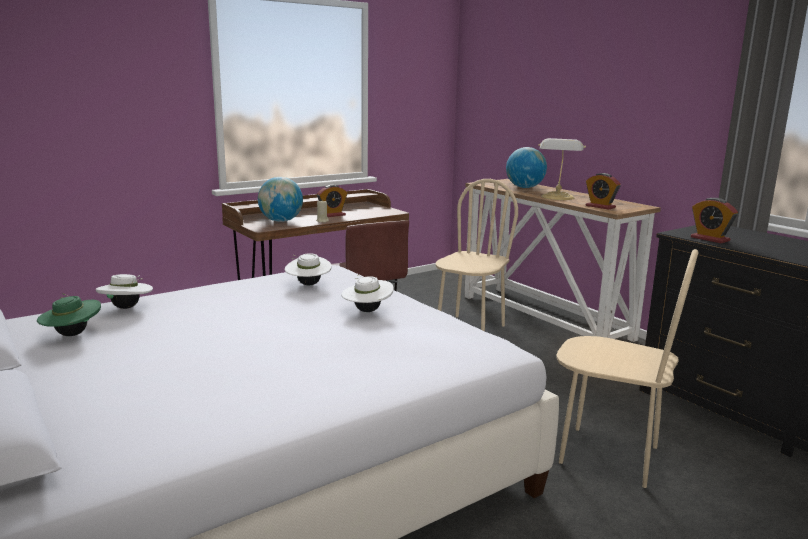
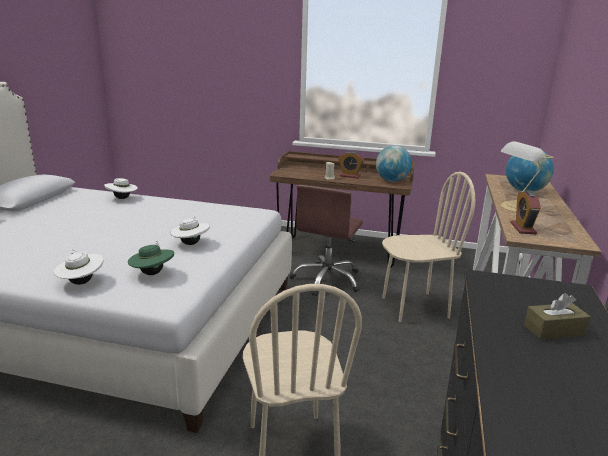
camera: 50 degrees right, 5 degrees up
green hat [37,294,101,336] -> green hat moved to [128,241,174,275]
globe [258,177,303,222] -> globe moved to [376,146,412,182]
white hat [285,253,332,285] -> white hat moved to [53,250,103,285]
alarm clock [691,198,738,243] -> none
none -> brown tissue box [524,293,590,340]

